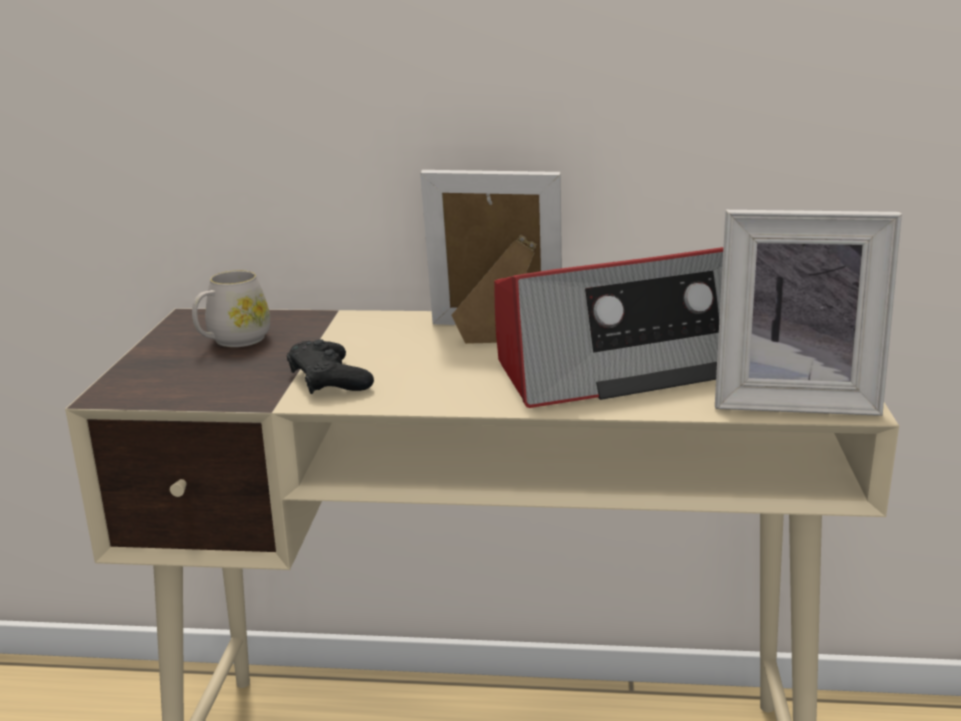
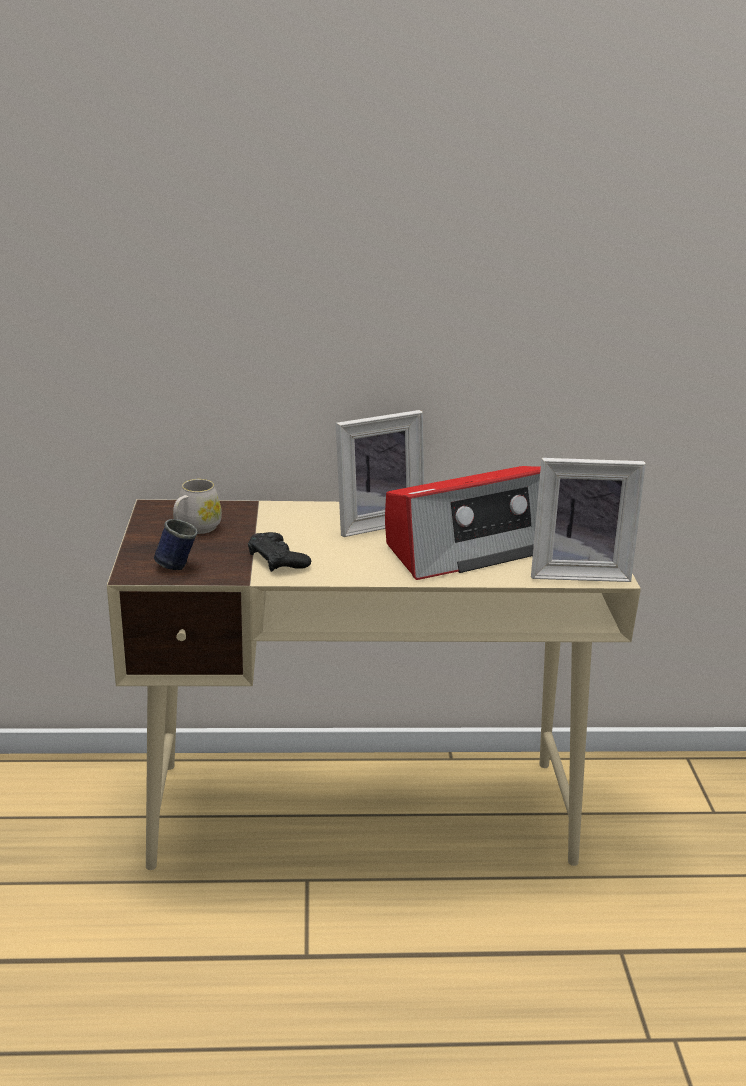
camera: 10 degrees left, 5 degrees up
picture frame [420,170,562,344] -> picture frame turned 150 degrees clockwise [336,410,424,537]
none -> blue mug [154,519,198,570]

